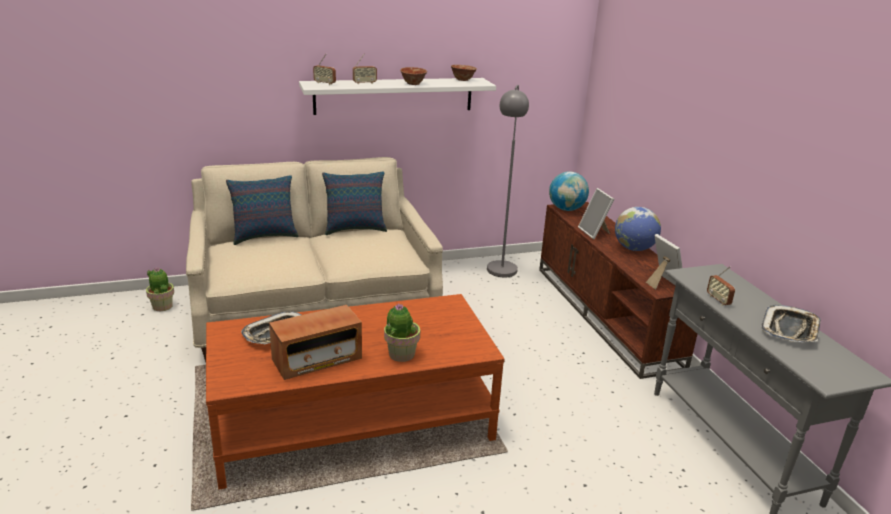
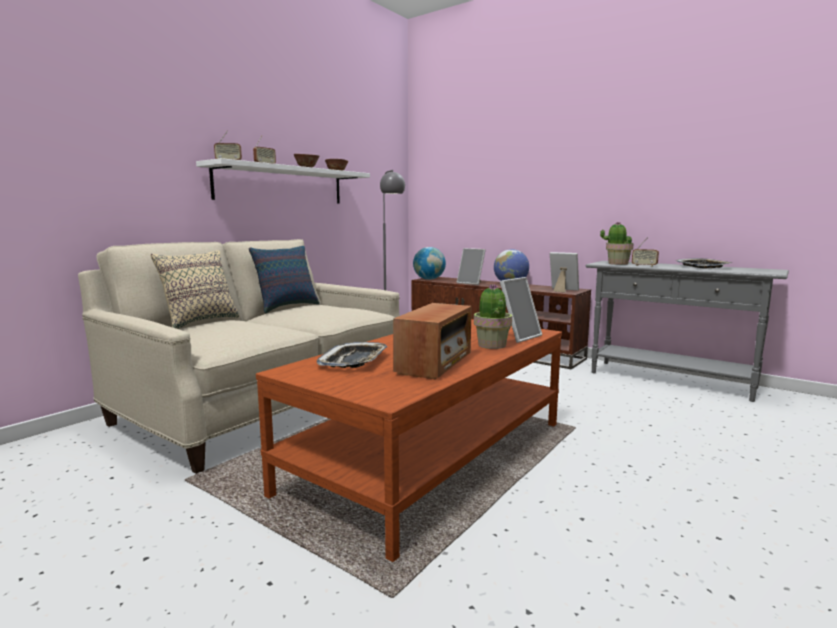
camera: 35 degrees left, 15 degrees down
potted plant [146,267,174,311] -> potted plant moved to [600,222,634,265]
blue pillow [226,175,299,245] -> beige pillow [151,251,240,329]
none -> picture frame [500,277,542,343]

